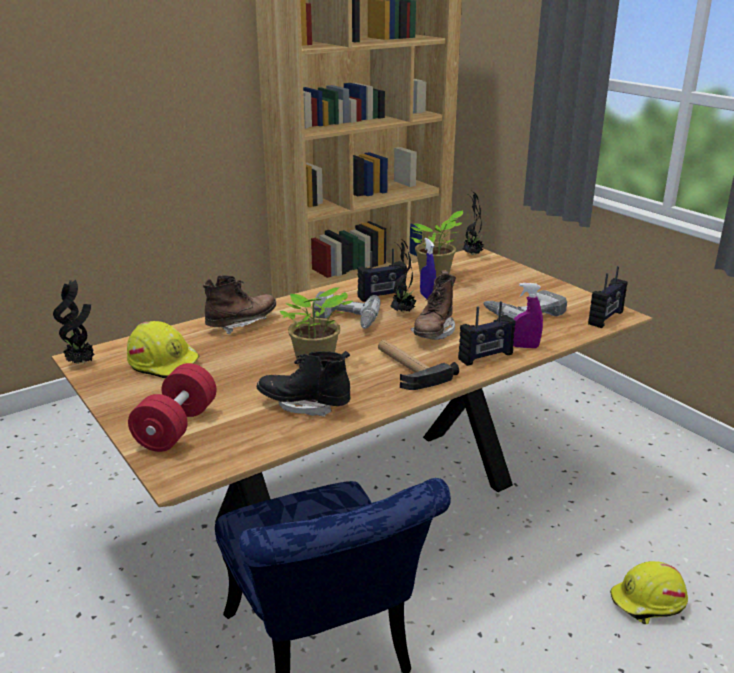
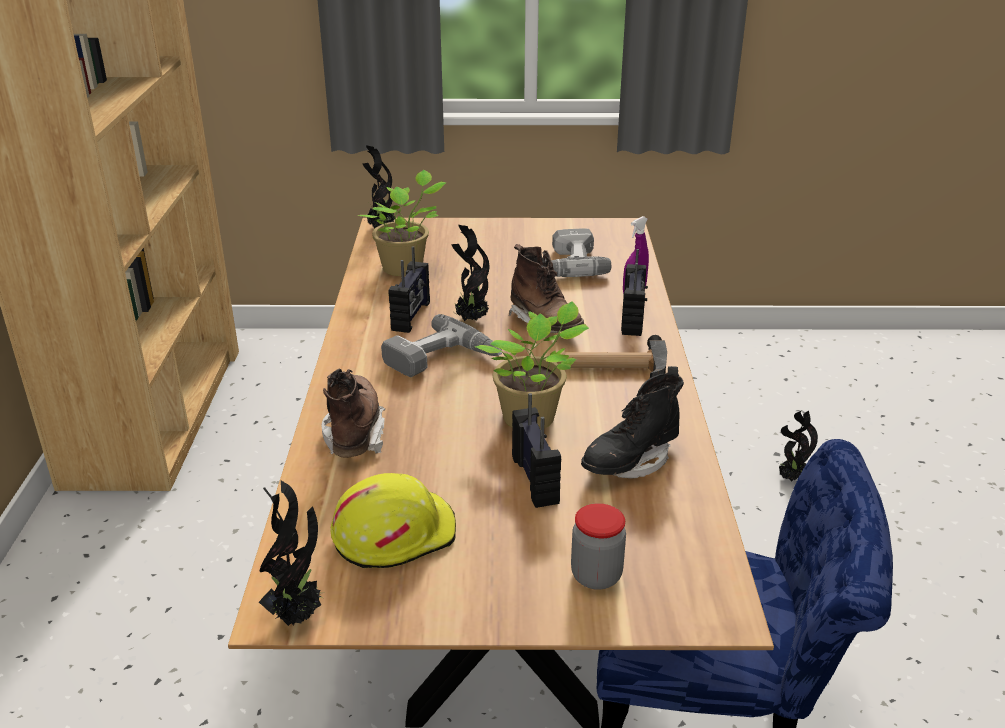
camera: 55 degrees left, 5 degrees up
red dumbbell [128,363,217,452] -> jar [571,503,626,590]
blue spray bottle [420,238,436,299] -> none
radio [588,266,628,328] -> radio moved to [512,393,561,508]
yellow hard hat [610,561,688,624] -> potted plant [779,410,818,481]

